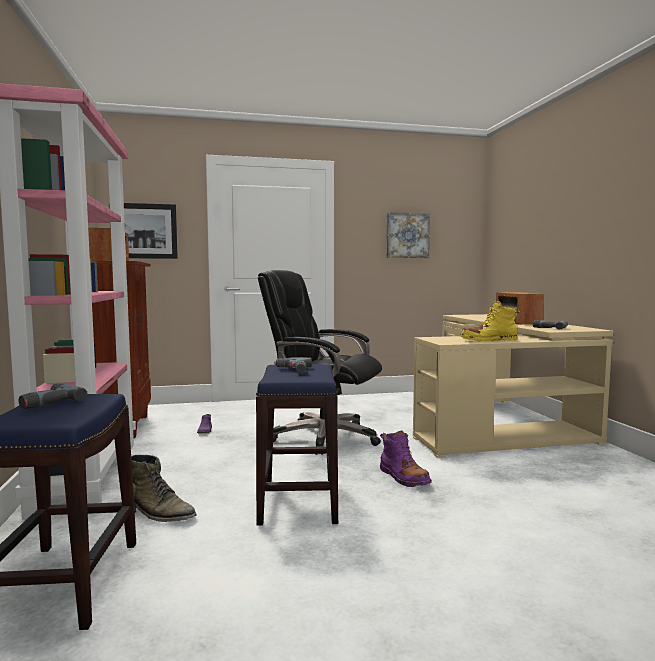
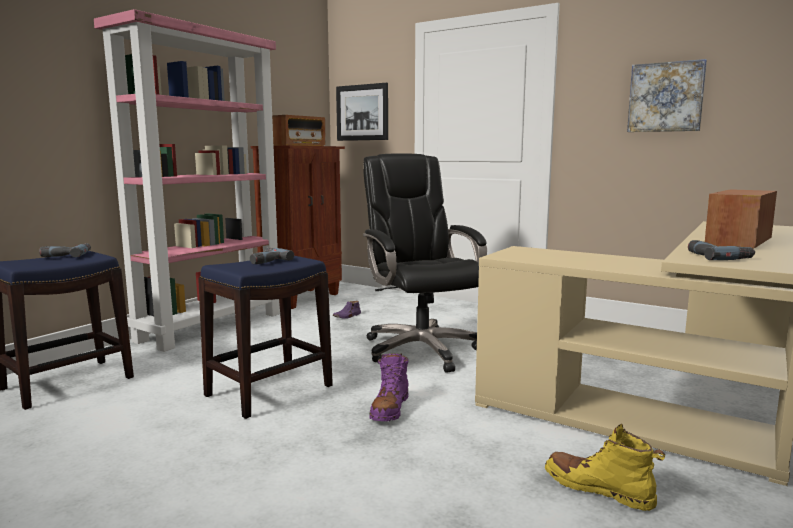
camera: 45 degrees right, 5 degrees up
green boot [131,455,196,522] -> none
yellow boot [459,301,520,341] -> yellow boot moved to [545,424,665,511]

